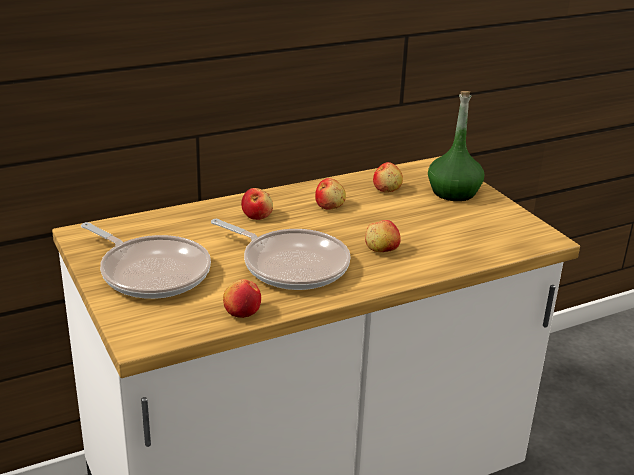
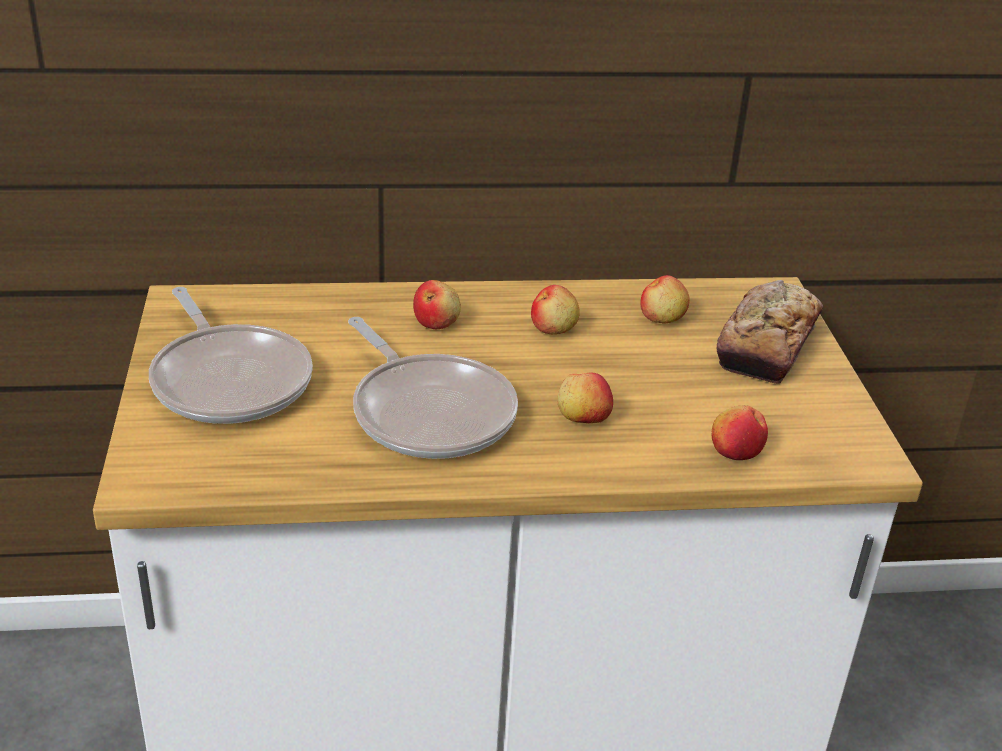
camera: 20 degrees right, 5 degrees up
apple [223,279,261,318] -> apple moved to [712,405,768,460]
green bottle [428,91,484,201] -> bread [717,280,823,384]

